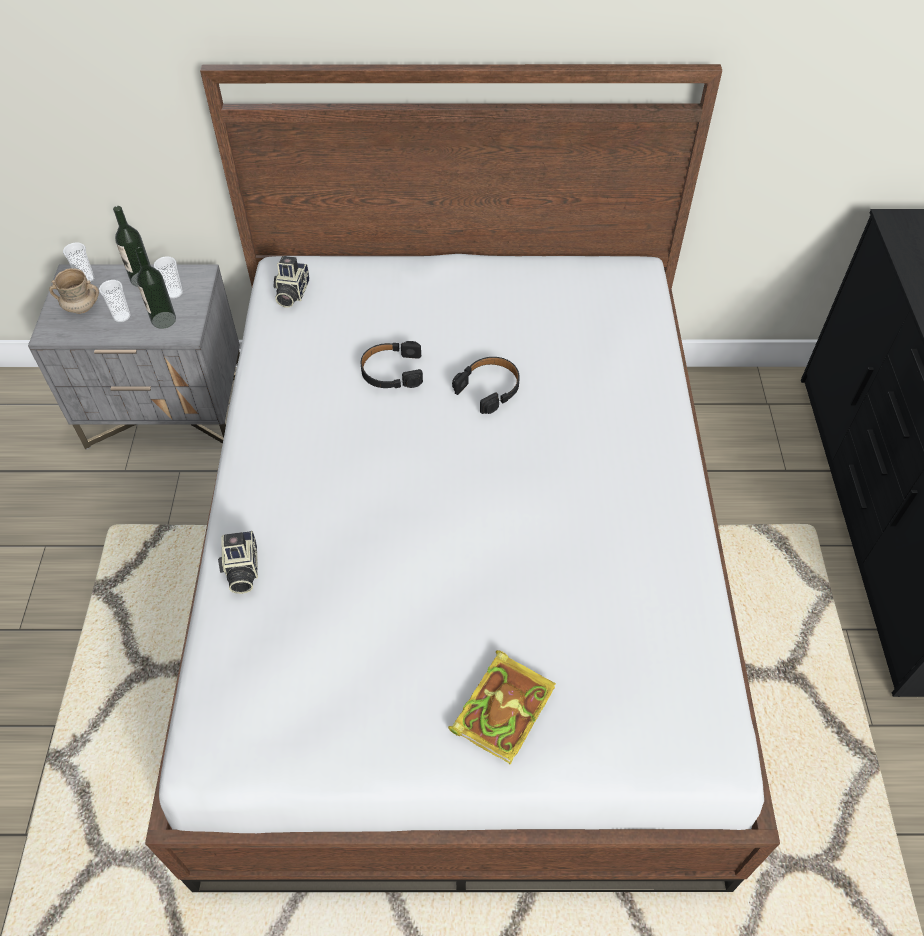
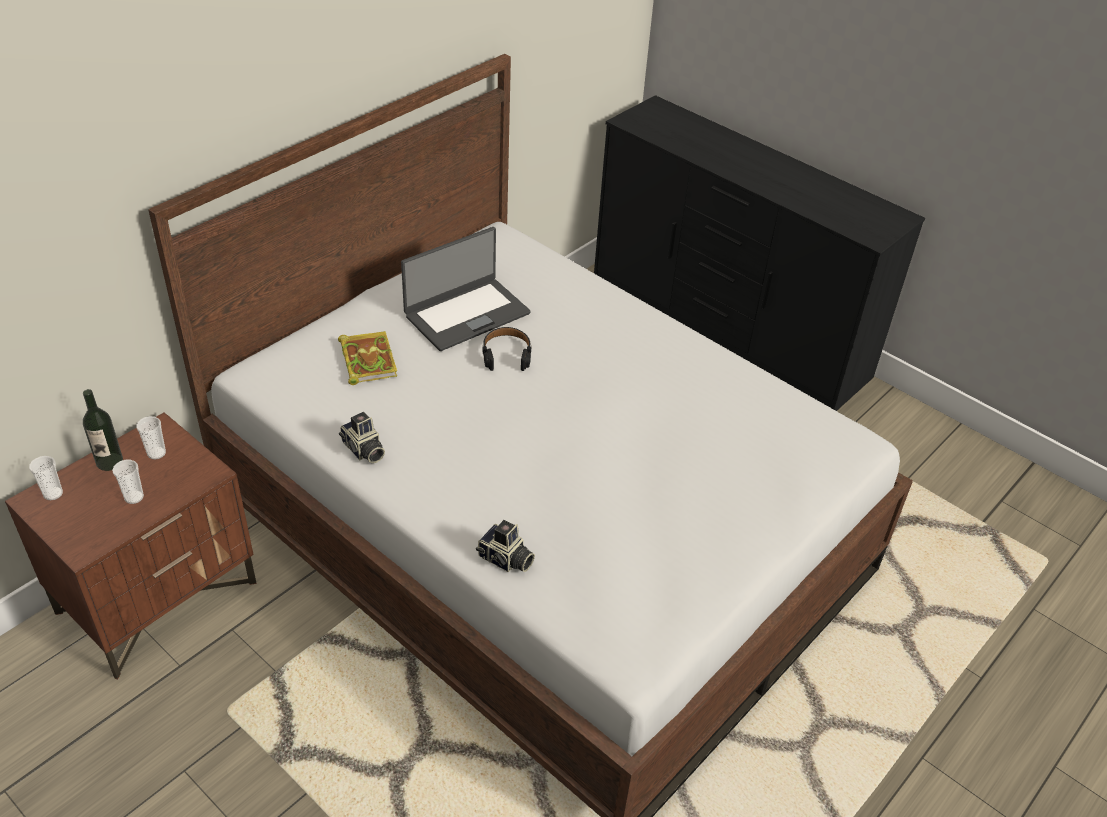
camera: 50 degrees left, 10 degrees down
grey nightstand [28,264,240,450] -> brown nightstand [5,412,256,679]
beige mug [49,268,99,314] -> none
bottle [135,247,176,329] -> none
camera [273,256,309,308] -> camera moved to [339,412,385,463]
black headphones [361,341,423,388] -> none
book [448,650,556,764] -> book moved to [338,331,397,385]
none -> laptop [401,227,531,351]

